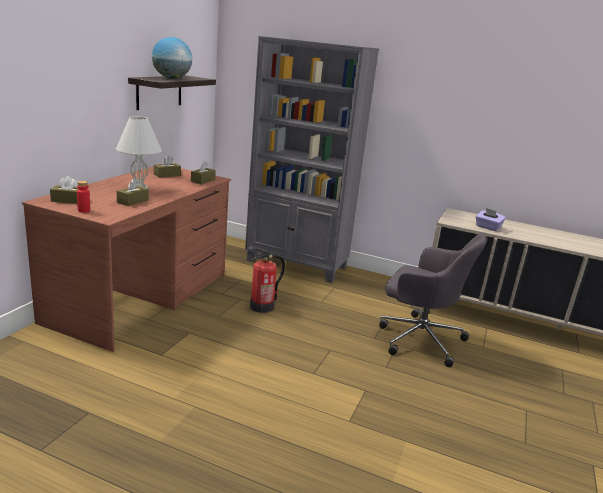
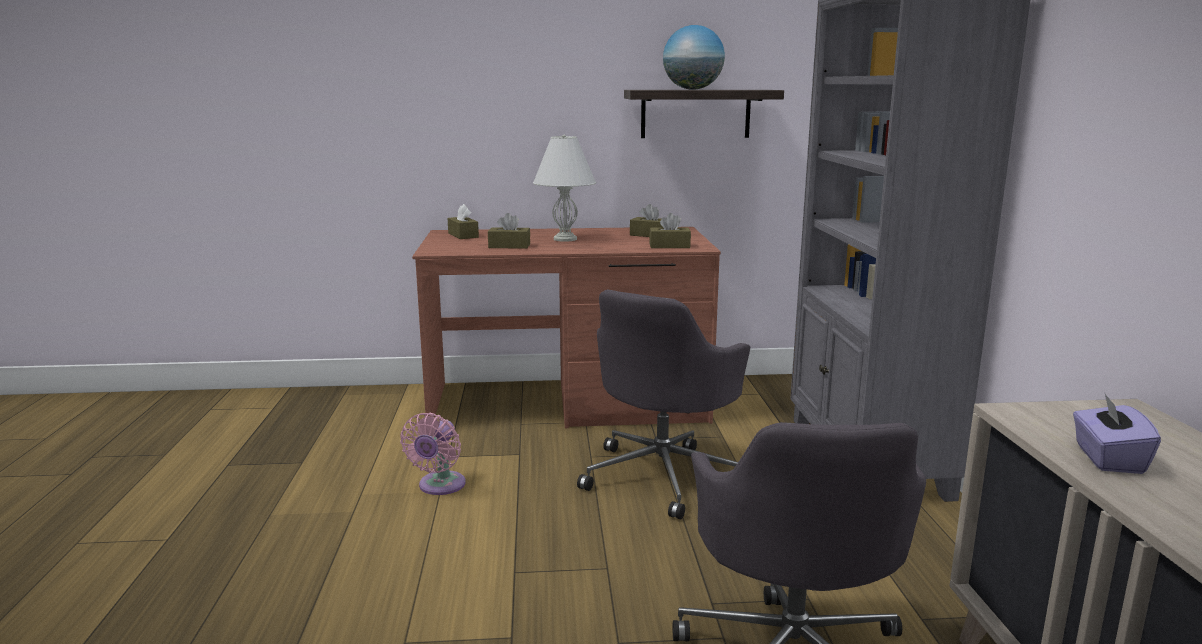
camera: 65 degrees right, 5 degrees down
red bottle [77,181,90,213] -> none
fire extinguisher [250,248,285,313] -> grey office chair [577,290,750,519]
none -> pink fan [400,413,466,495]

